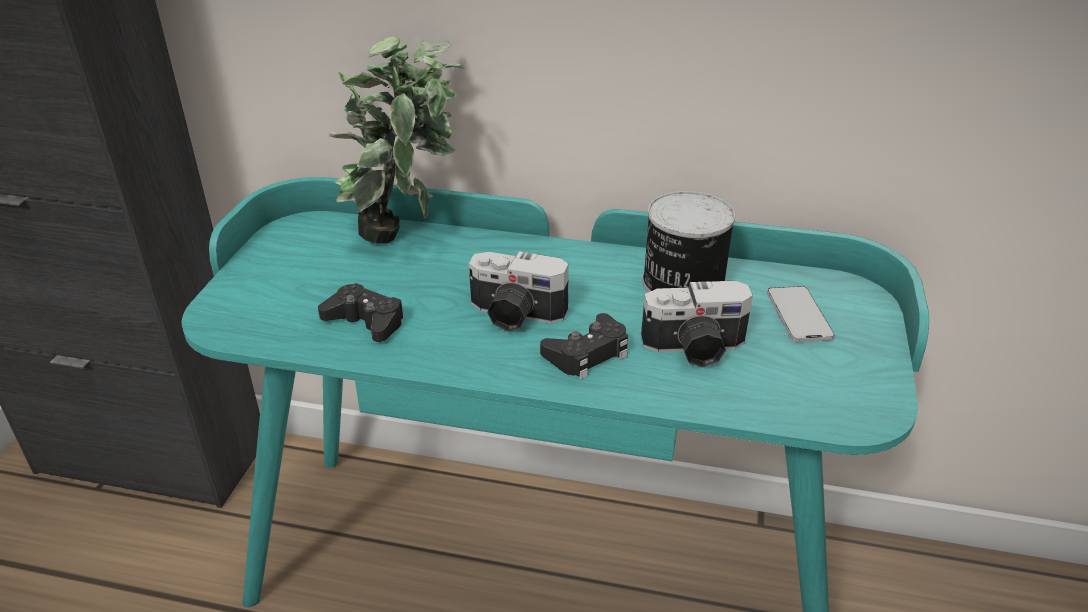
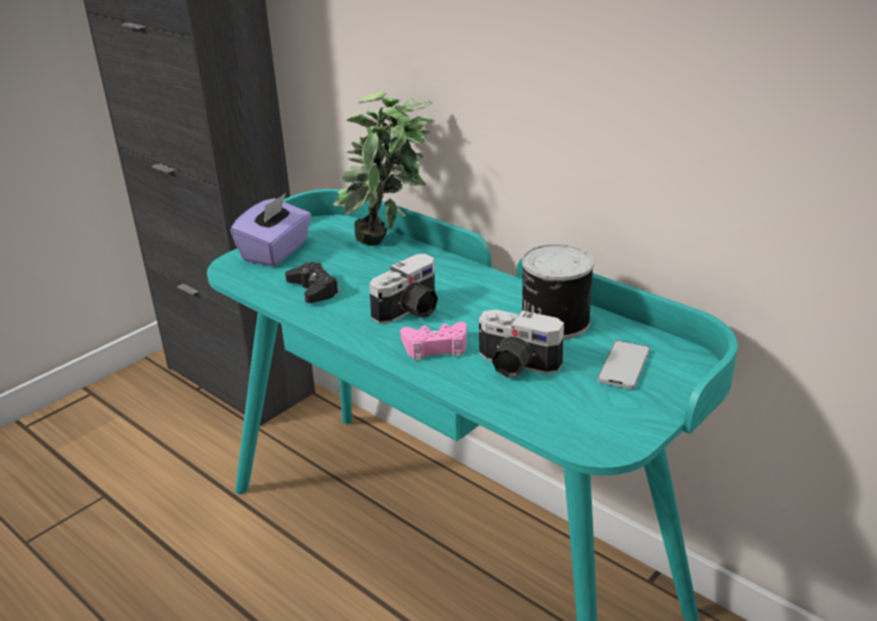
camera: 30 degrees right, 5 degrees down
camera [469,251,569,331] -> camera turned 90 degrees counterclockwise [369,254,438,324]
black game controller [540,313,628,379] -> pink game controller [400,322,467,361]
none -> purple tissue box [230,193,311,267]

